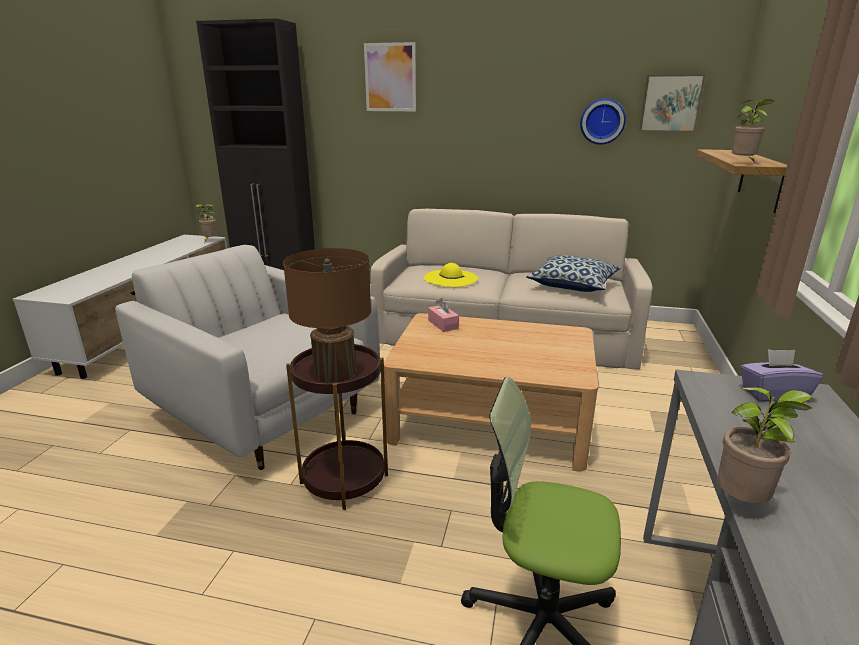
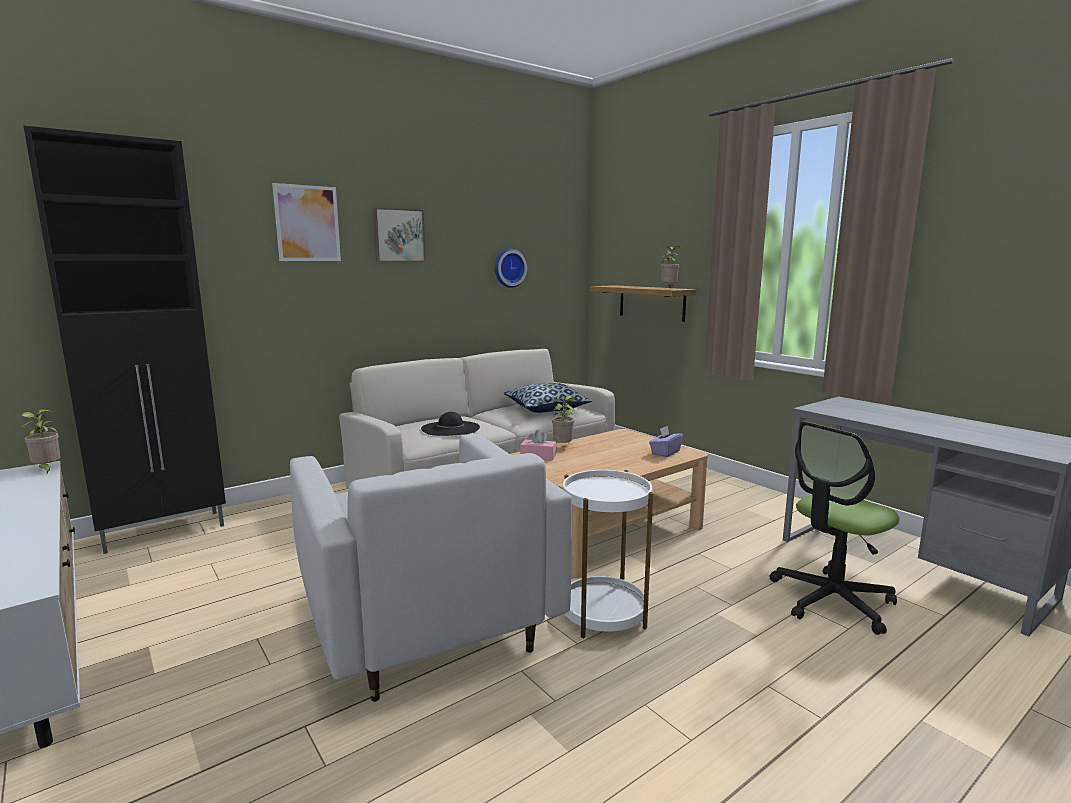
camera: 50 degrees left, 10 degrees down
white armchair [115,245,380,470] -> white armchair turned 105 degrees counterclockwise [290,434,572,702]
brown table lamp [283,248,371,383] -> none
brown side table [286,344,388,510] -> white side table [563,470,653,638]
yellow hat [424,263,478,287] -> black hat [421,412,480,436]
picture [639,75,705,132] -> picture moved to [373,208,426,262]
potted plant [717,387,813,504] -> potted plant moved to [552,396,576,444]
purple tissue box [740,349,823,402] -> purple tissue box moved to [649,426,683,457]

